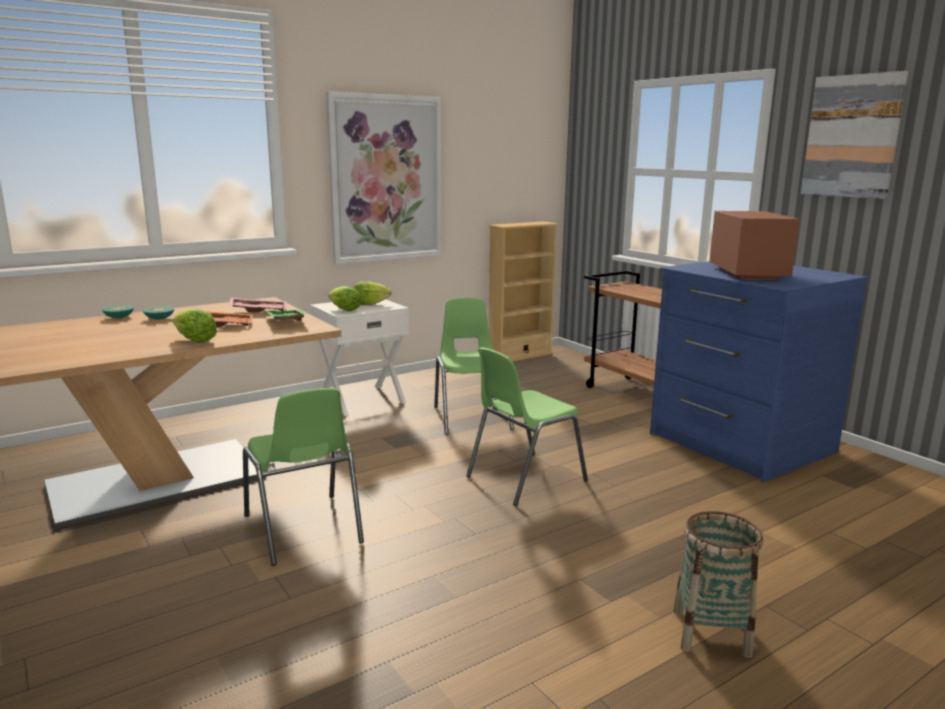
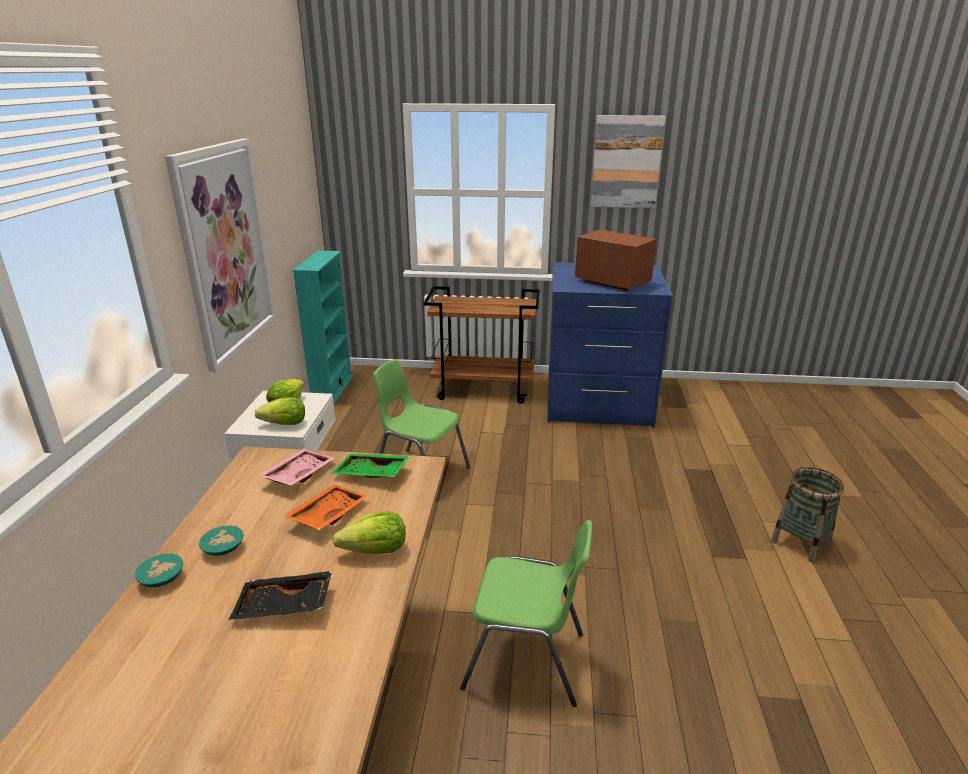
camera: 50 degrees left, 10 degrees up
green chair [466,348,588,506] -> none
beige bookcase [489,221,558,362] -> turquoise bookcase [293,250,353,404]
none -> black tray [229,571,332,620]

